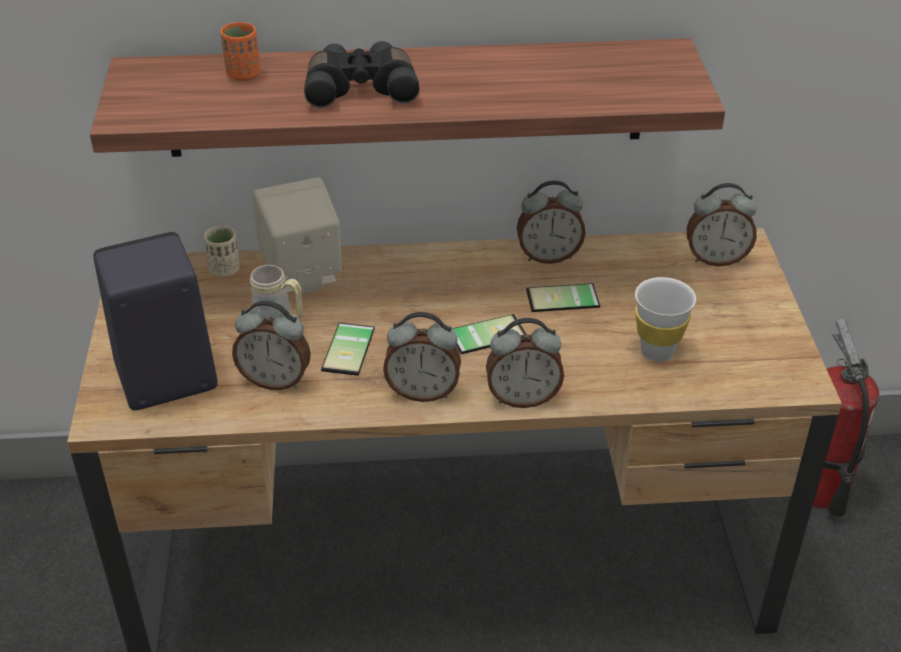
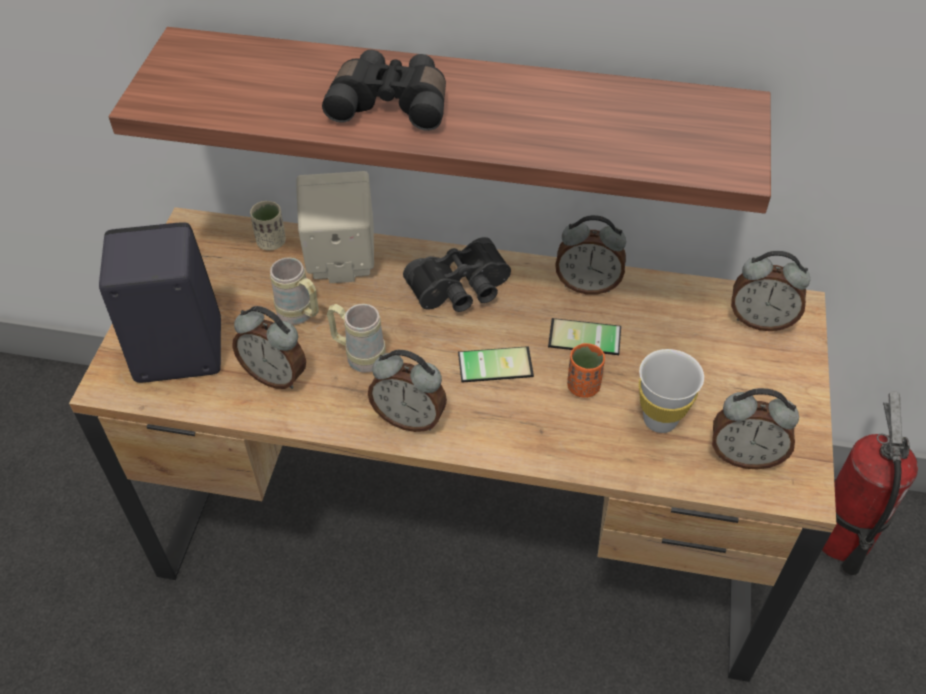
camera: 15 degrees right, 10 degrees up
orange cup [221,22,260,81] -> orange cup moved to [567,343,605,398]
phone [321,323,375,376] -> beige mug [327,304,386,373]
alarm clock [486,318,564,408] -> alarm clock moved to [712,388,799,469]
none -> black binoculars [403,237,511,312]

